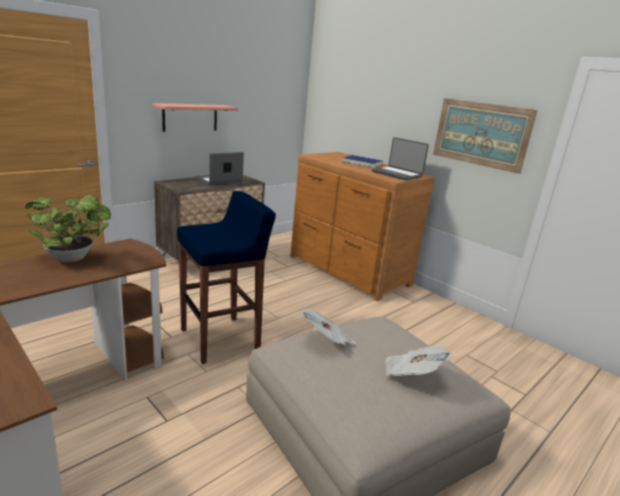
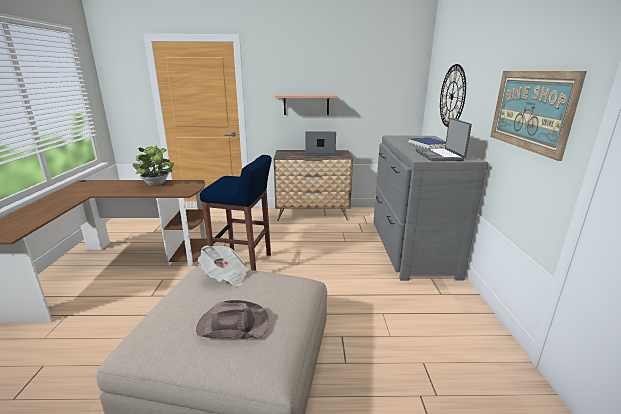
camera: 45 degrees right, 0 degrees up
brown dresser [290,152,435,301] -> grey dresser [373,136,488,281]
newspaper [385,346,451,376] -> brown hat [196,300,269,339]
none -> wall clock [440,64,466,127]

